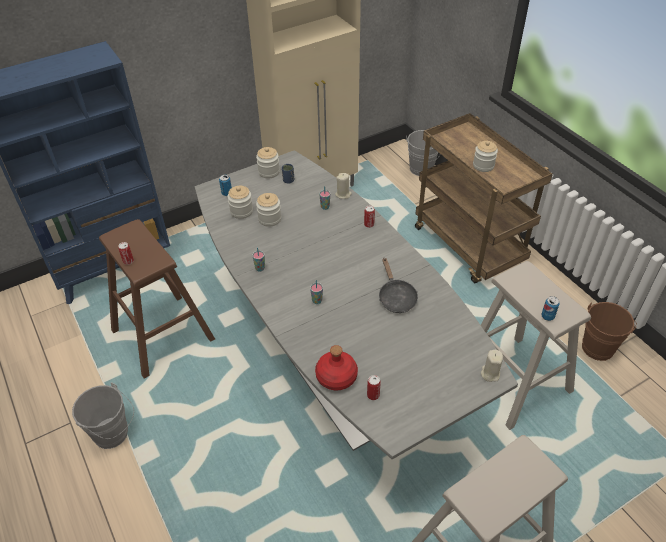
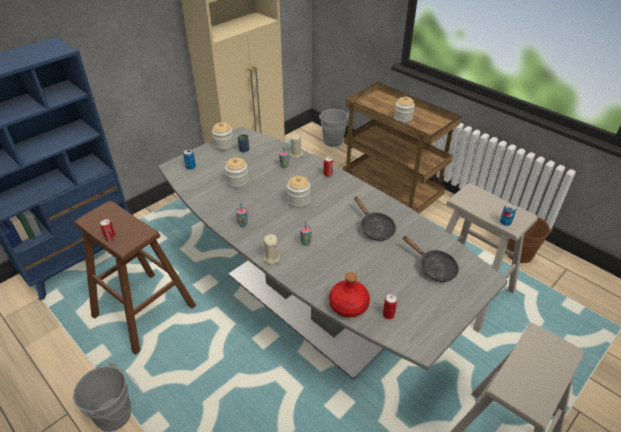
camera: 15 degrees left, 5 degrees down
jar [227,186,253,219] -> jar moved to [287,176,310,208]
beige candle [481,350,503,382] -> beige candle moved to [263,234,280,265]
none -> black frying pan [403,236,459,282]

